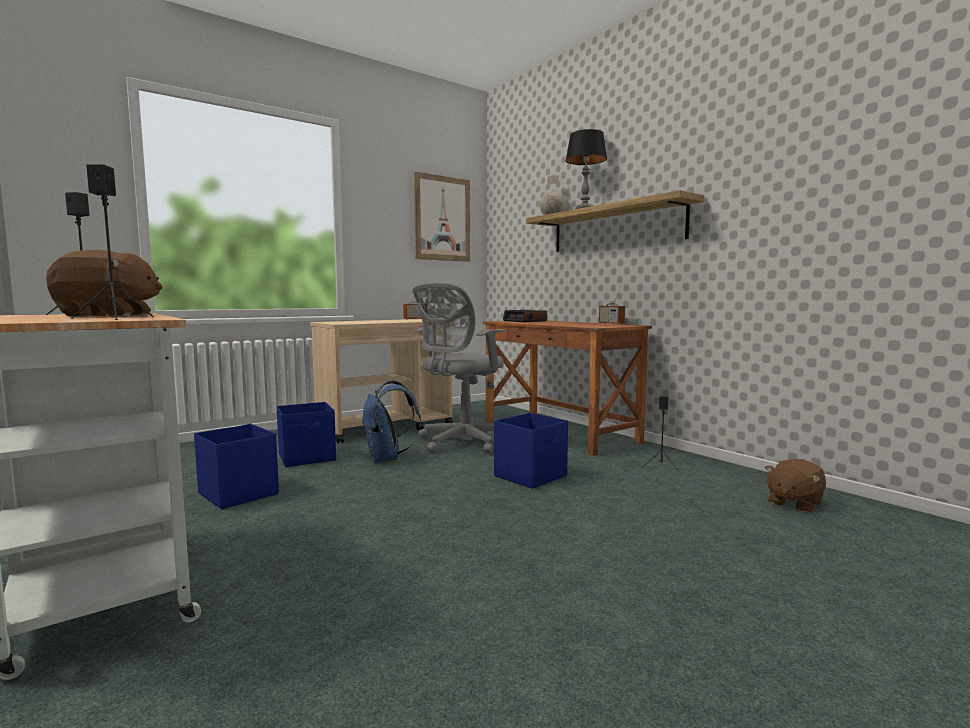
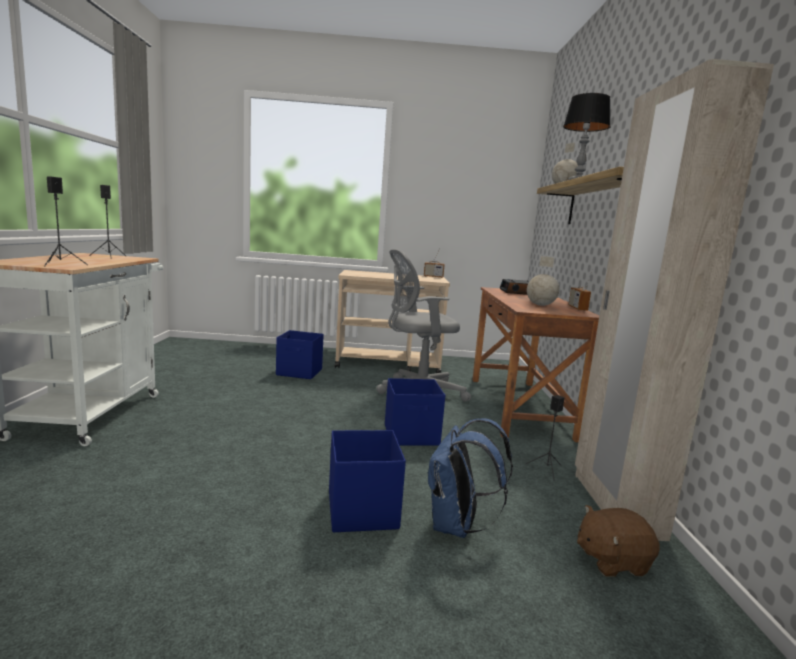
camera: 35 degrees right, 5 degrees up
brown plush toy [46,250,163,317] -> none
blue storage box [194,424,279,509] -> blue storage box moved to [329,430,406,532]
blue backpack [362,380,421,462] -> blue backpack moved to [428,418,513,538]
picture [414,172,470,262] -> none
none -> globe [527,256,559,306]
none -> beige wardrobe [575,59,774,541]

